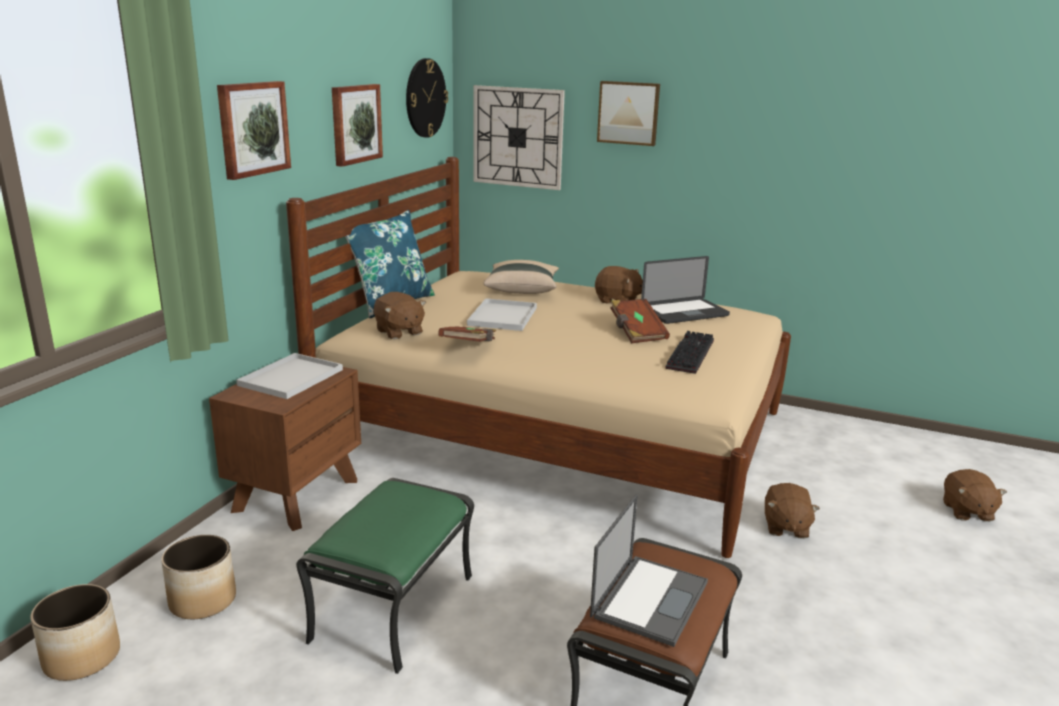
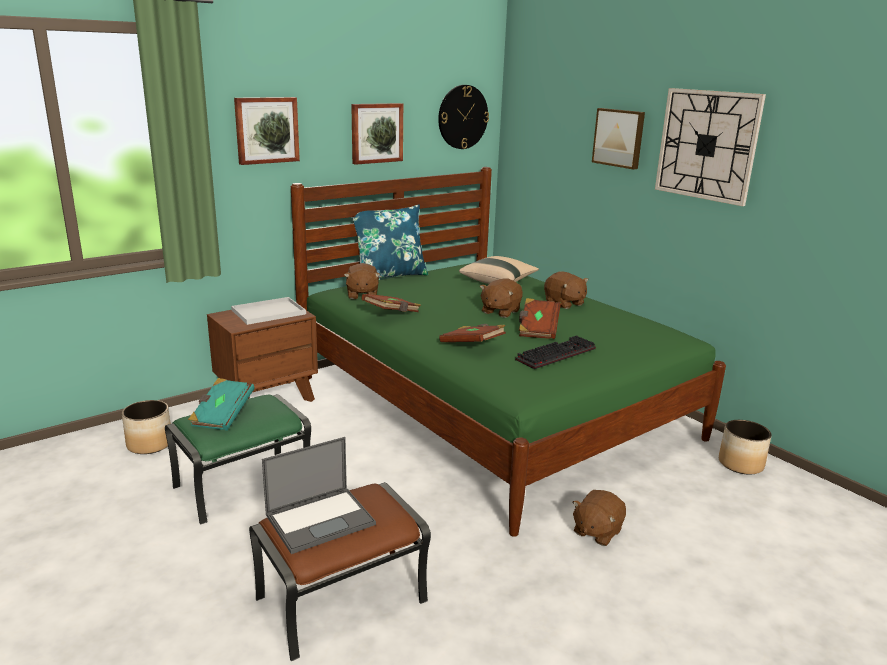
camera: 30 degrees right, 0 degrees up
planter [30,584,120,681] -> planter moved to [719,420,772,475]
beige bed [286,157,791,558] -> green bed [291,167,726,537]
white tray [467,298,537,331] -> none
wall clock [473,85,565,190] -> wall clock moved to [655,88,766,206]
laptop [641,256,730,324] -> none
brown plush toy [943,469,1007,522] -> brown plush toy moved to [480,279,523,318]
none -> turquoise book [188,378,255,431]
none -> brown book [439,324,506,342]

